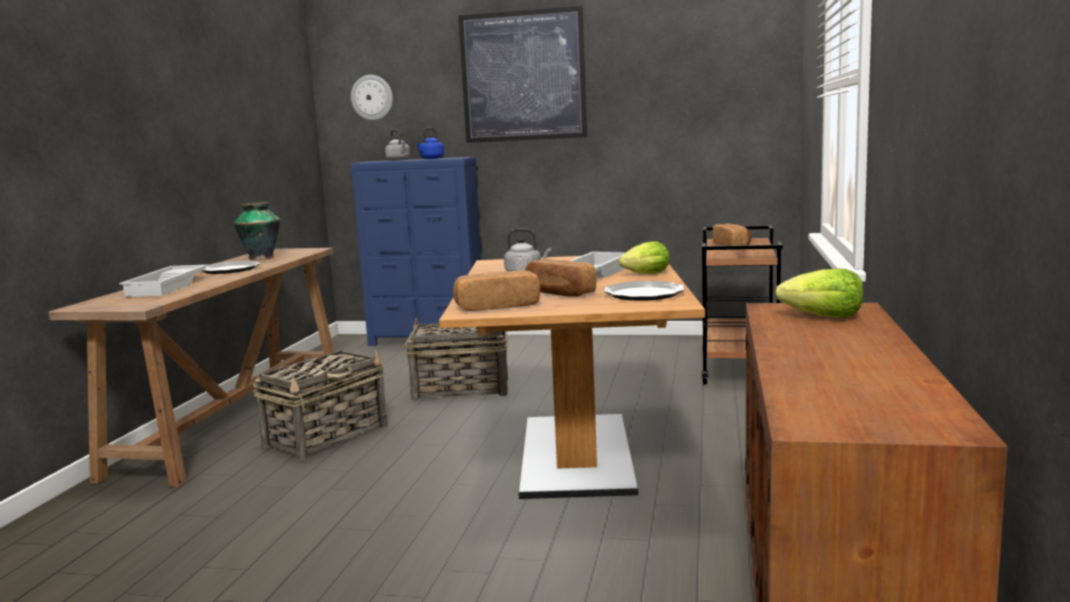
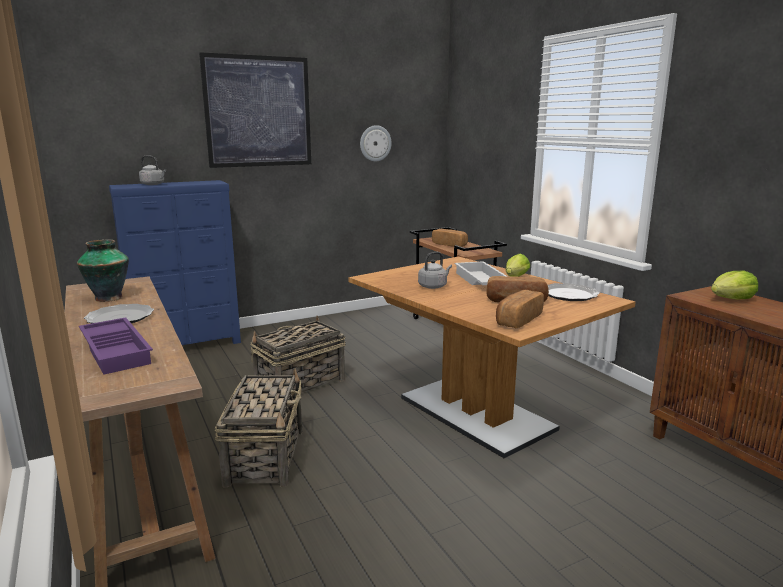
camera: 40 degrees left, 5 degrees up
white tray [119,265,208,297] -> purple tray [79,317,153,375]
wall clock [351,75,393,121] -> wall clock moved to [360,125,392,162]
blue kettle [415,128,444,159] -> none

